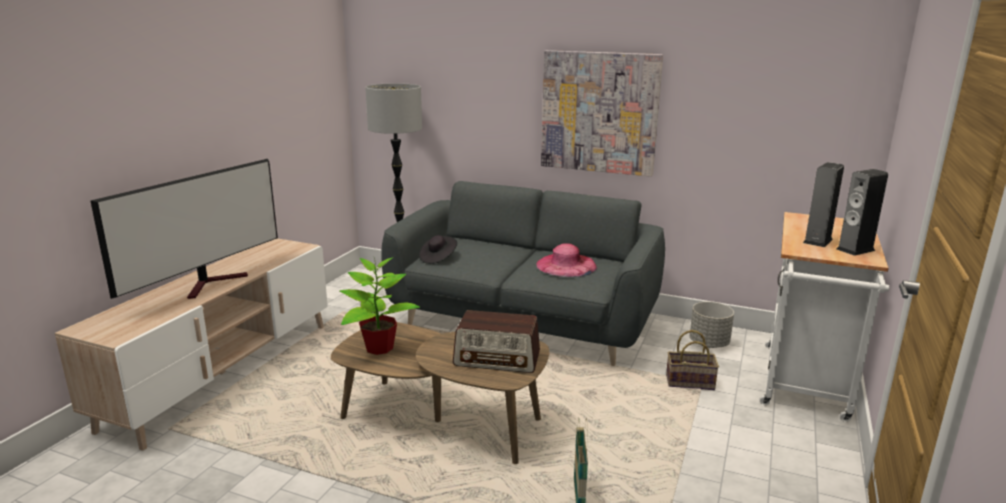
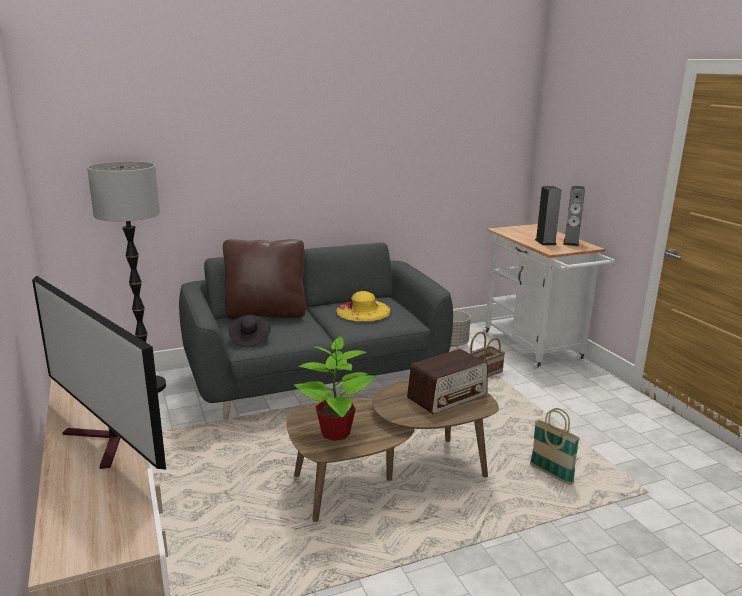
camera: 45 degrees left, 0 degrees up
television [90,159,278,299] -> television turned 150 degrees clockwise [32,276,166,470]
pink hat [536,243,597,277] -> yellow hat [336,291,392,322]
picture [541,50,663,177] -> none
none -> brown pillow [223,239,306,320]

